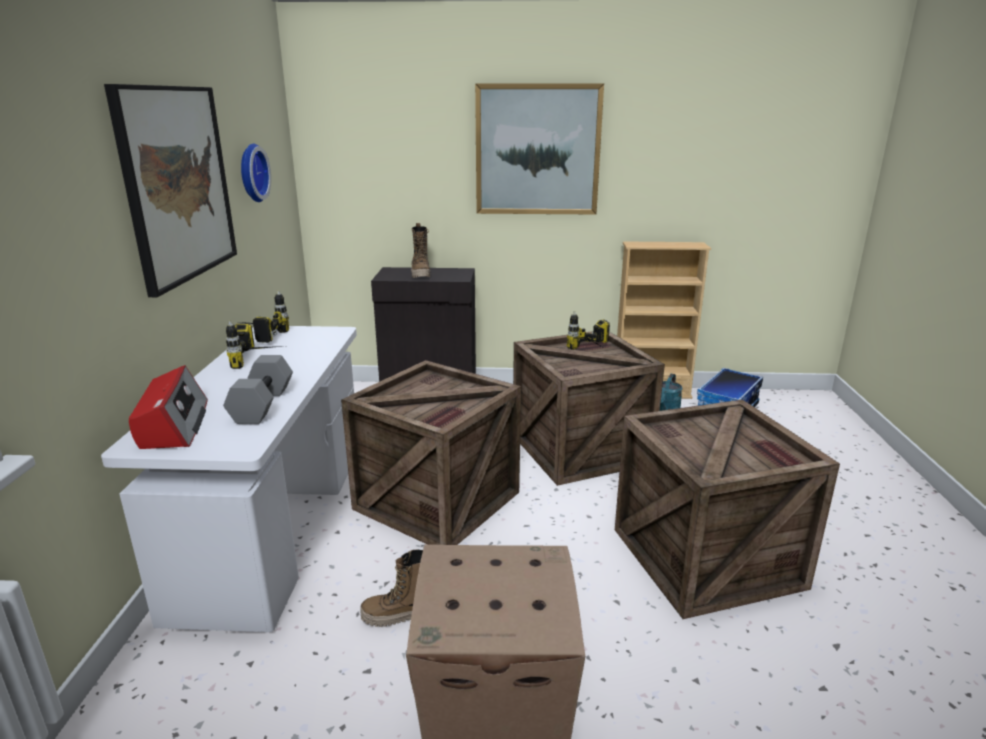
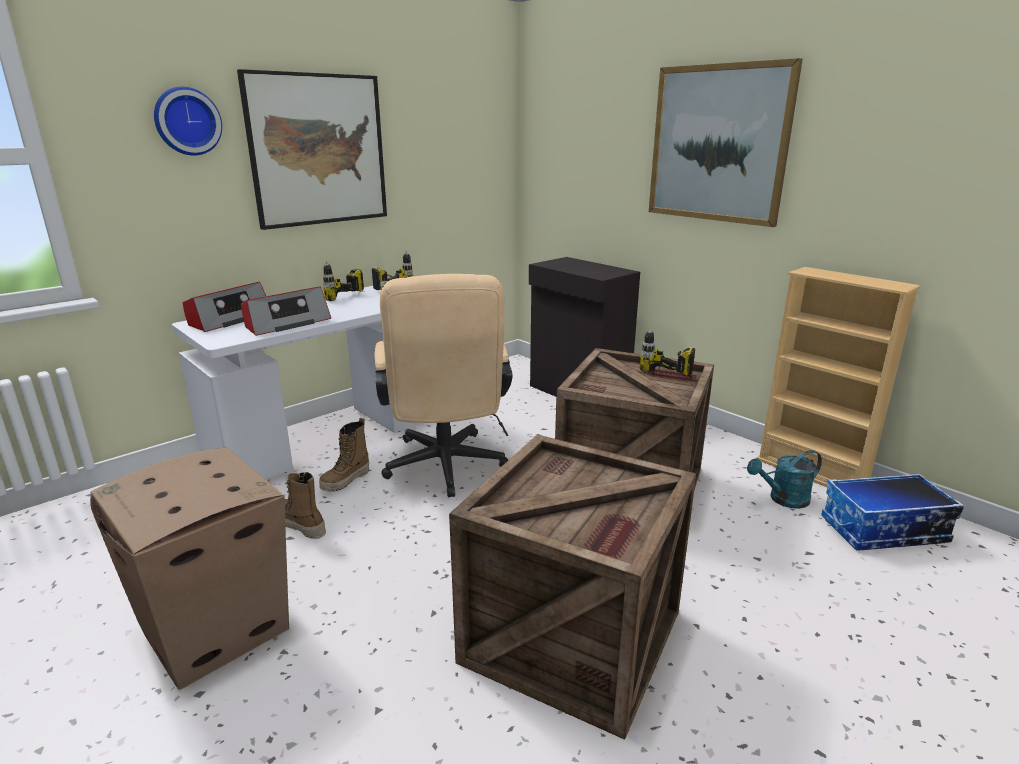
camera: 45 degrees right, 0 degrees up
grey dumbbell [223,355,293,424] -> radio [241,286,331,336]
wall clock [241,143,271,202] -> wall clock moved to [154,87,222,156]
crate [341,360,521,545] -> beige office chair [374,274,512,497]
boot [411,223,431,278] -> boot moved to [319,418,369,492]

